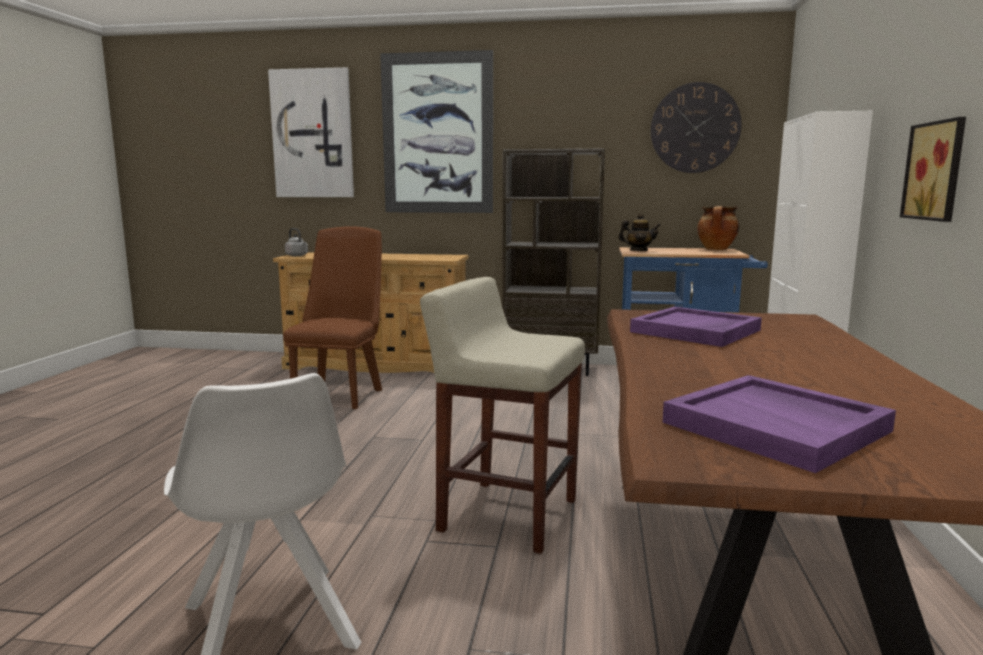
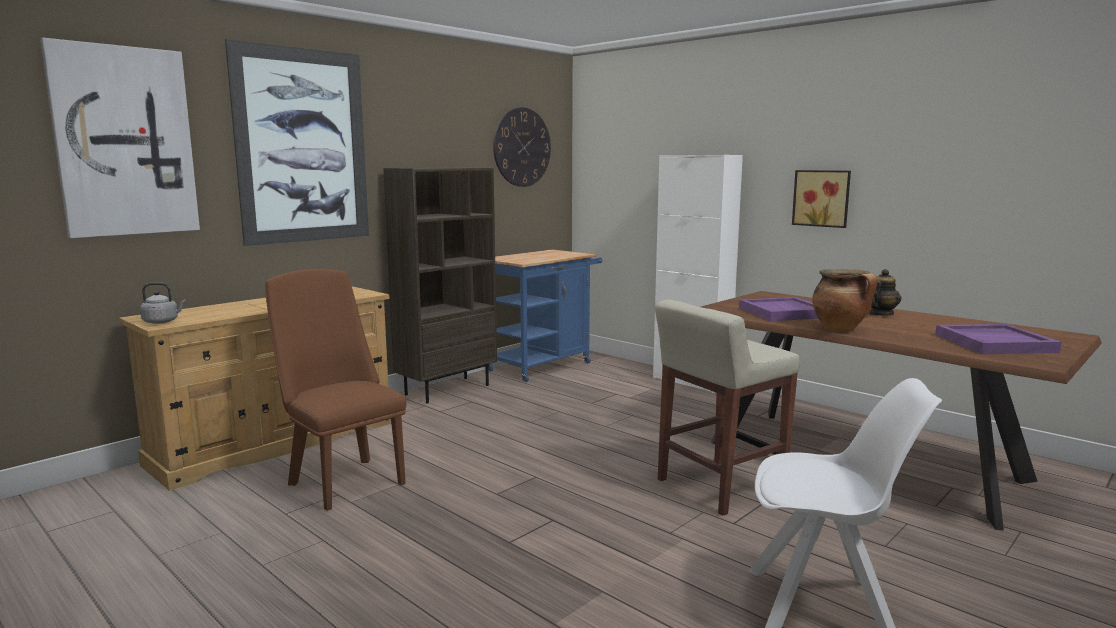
camera: 55 degrees left, 0 degrees up
teapot [618,213,661,251] -> teapot moved to [869,269,901,316]
cooking pot [697,206,739,250] -> cooking pot moved to [812,269,878,332]

